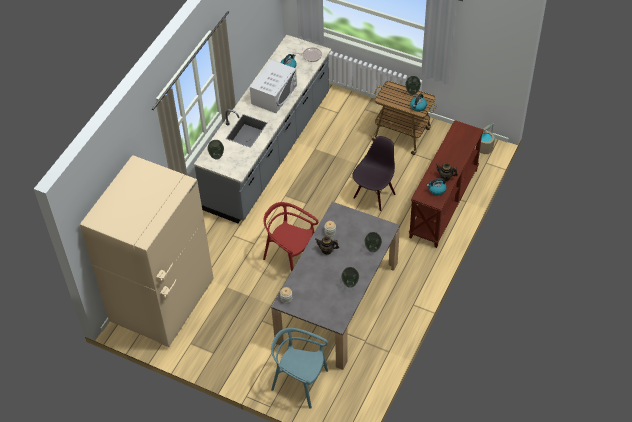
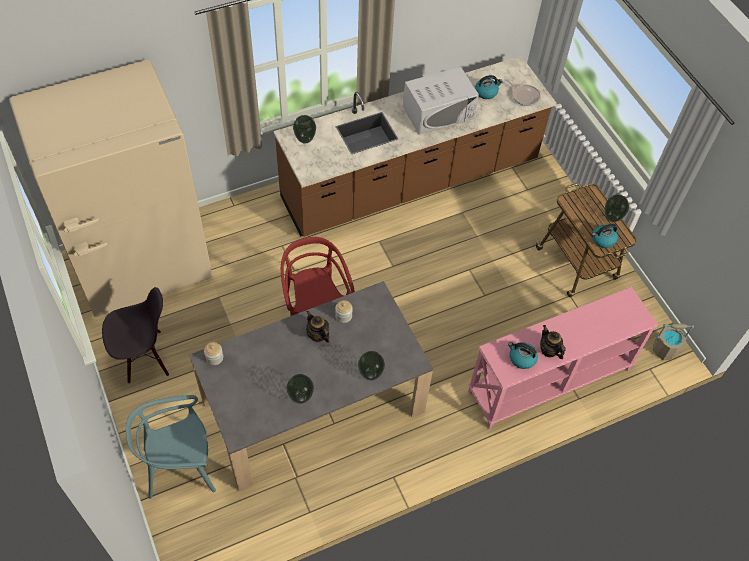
camera: 35 degrees right, 5 degrees up
grey counter [194,35,331,223] -> brown counter [274,56,557,237]
turquoise chair [271,328,328,409] -> turquoise chair turned 75 degrees counterclockwise [126,395,216,499]
black chair [352,136,396,211] -> black chair moved to [102,287,169,384]
brown console table [409,120,483,248] -> pink console table [468,287,658,429]

